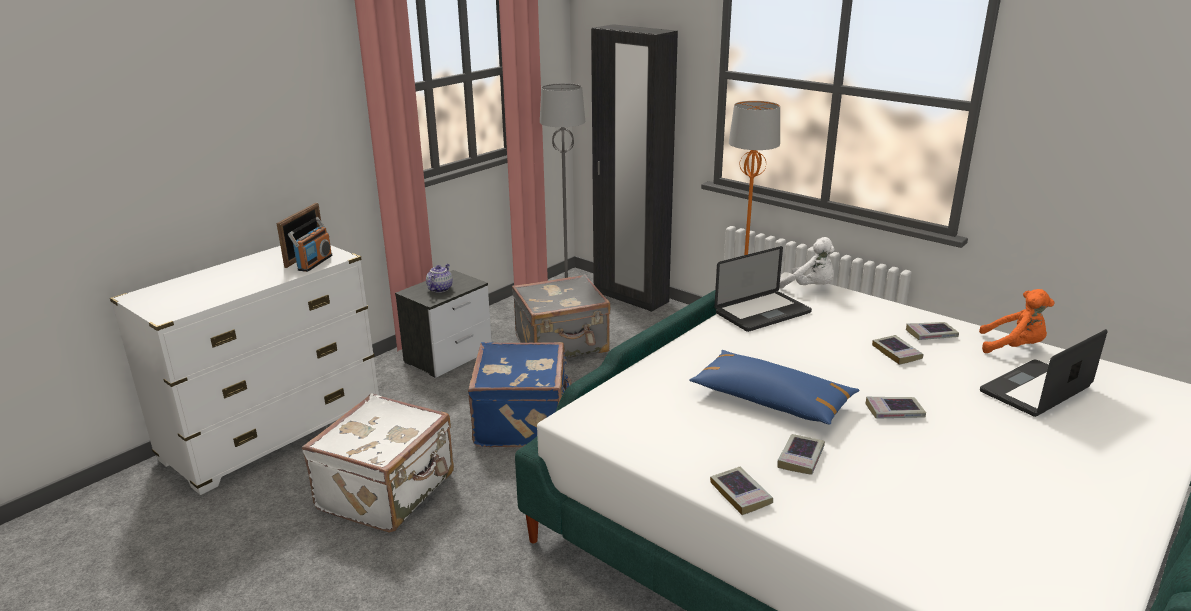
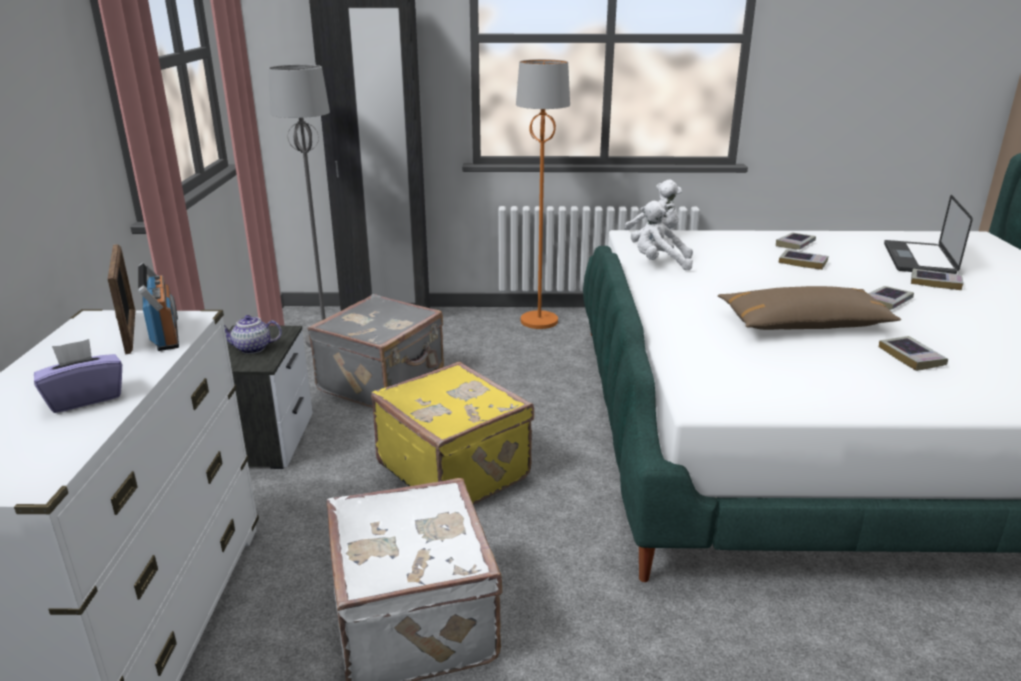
camera: 40 degrees left, 0 degrees up
teapot [426,264,453,293] -> teapot turned 75 degrees counterclockwise [224,315,282,354]
blue suitcase [468,342,572,447] -> yellow suitcase [371,362,534,505]
blue pillow [689,350,859,425] -> brown pillow [718,286,901,330]
book [710,467,773,515] -> book moved to [911,269,964,290]
laptop [714,246,812,332] -> white plush toy [637,201,693,270]
orange plush toy [979,289,1055,353] -> none
none -> purple tissue box [34,339,122,413]

